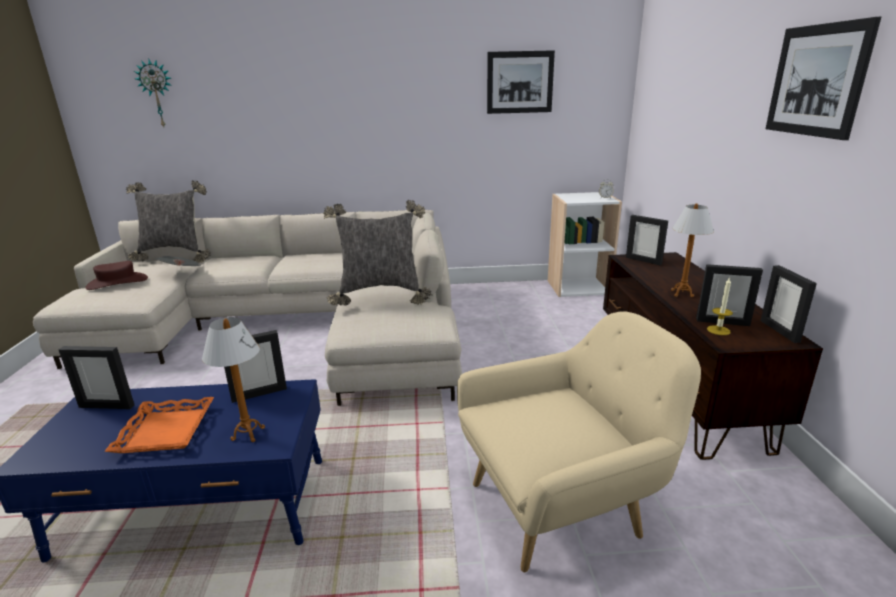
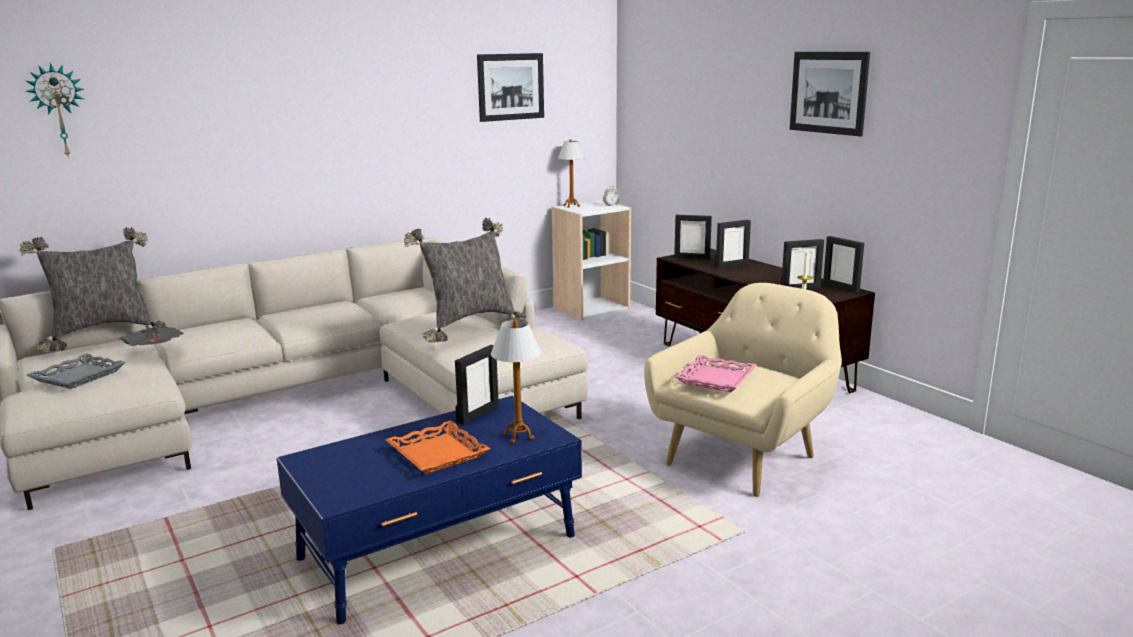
camera: 30 degrees left, 5 degrees down
picture frame [58,346,134,409] -> picture frame moved to [715,220,751,268]
brown hat [85,261,148,290] -> grey tray [27,354,126,389]
table lamp [671,203,714,297] -> table lamp moved to [558,139,584,208]
none -> pink tray [676,355,757,392]

